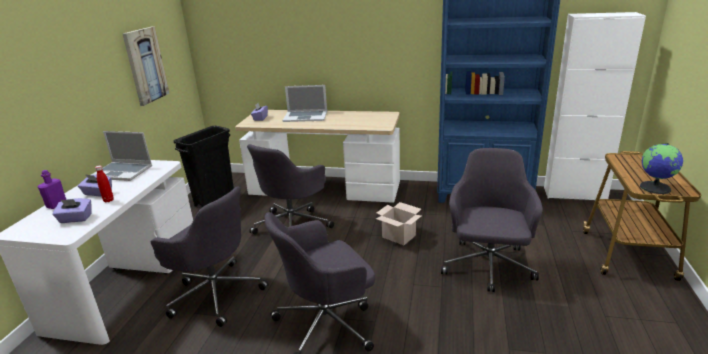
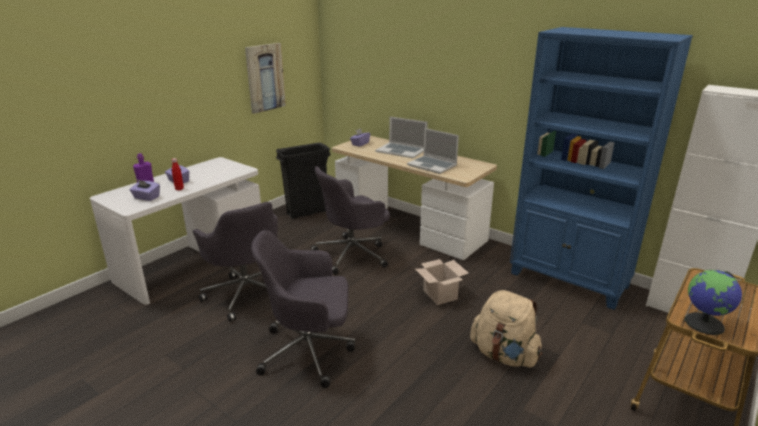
camera: 25 degrees right, 0 degrees up
laptop [91,131,152,181] -> laptop moved to [407,128,459,174]
grey office chair [441,148,543,292] -> beige backpack [470,290,542,367]

